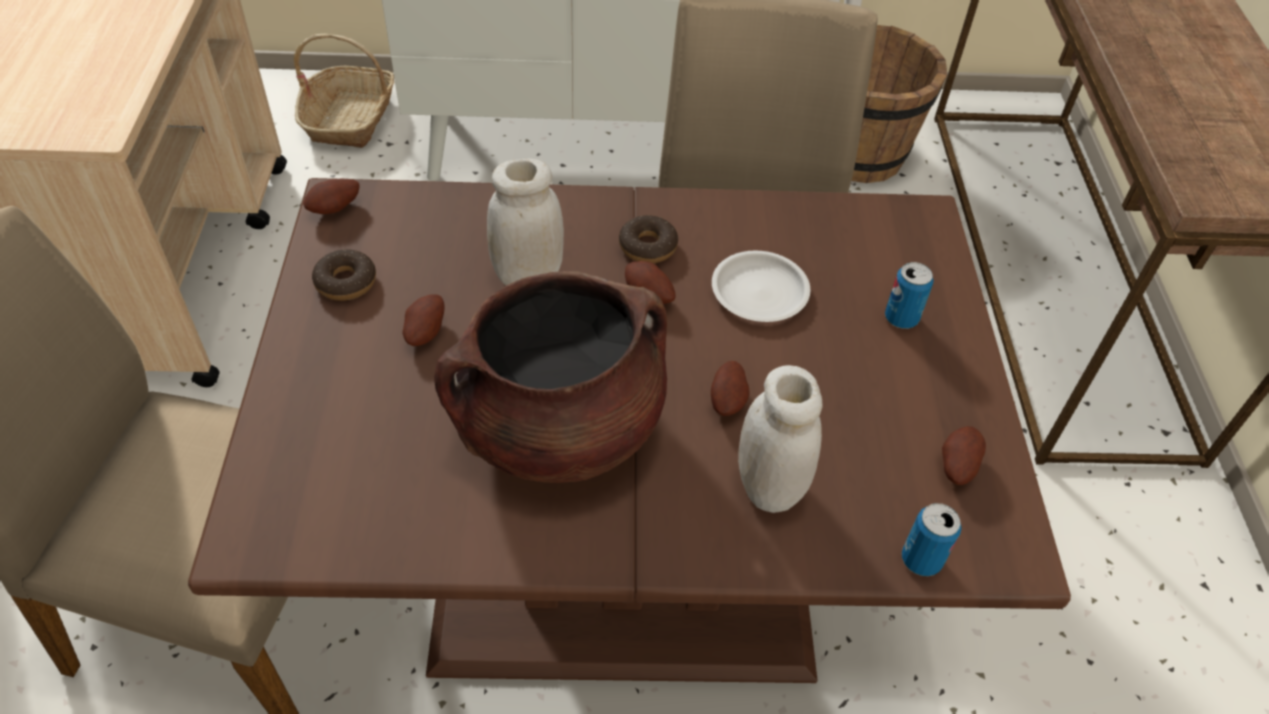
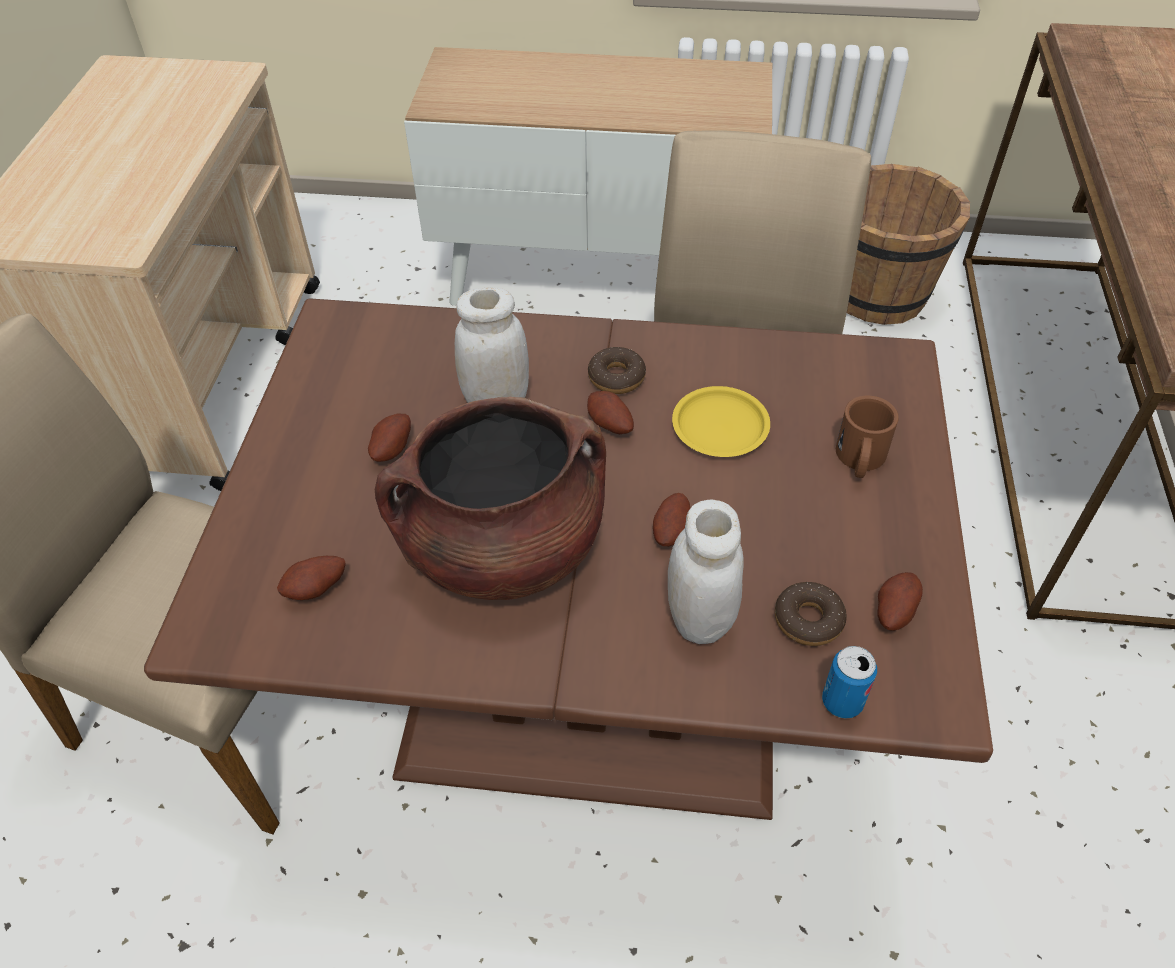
camera: 10 degrees right, 0 degrees up
basket [294,34,394,148] -> none
potato [303,179,360,214] -> potato moved to [277,556,346,600]
donut [312,249,376,301] -> donut moved to [775,582,847,646]
white plate [712,251,810,322] -> yellow plate [672,386,770,457]
can [885,262,934,329] -> brown mug [836,396,899,478]

